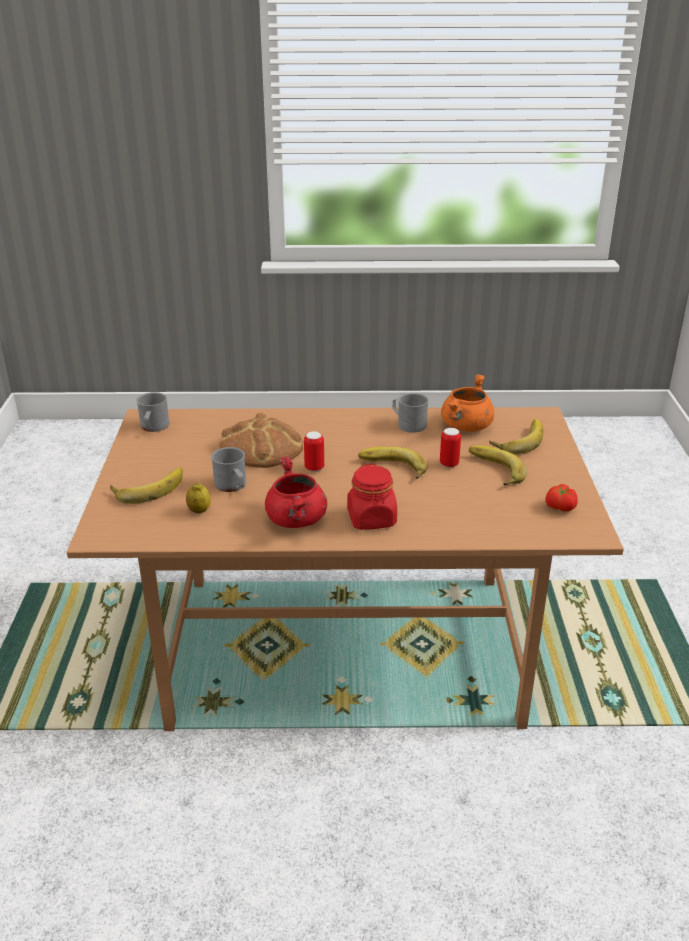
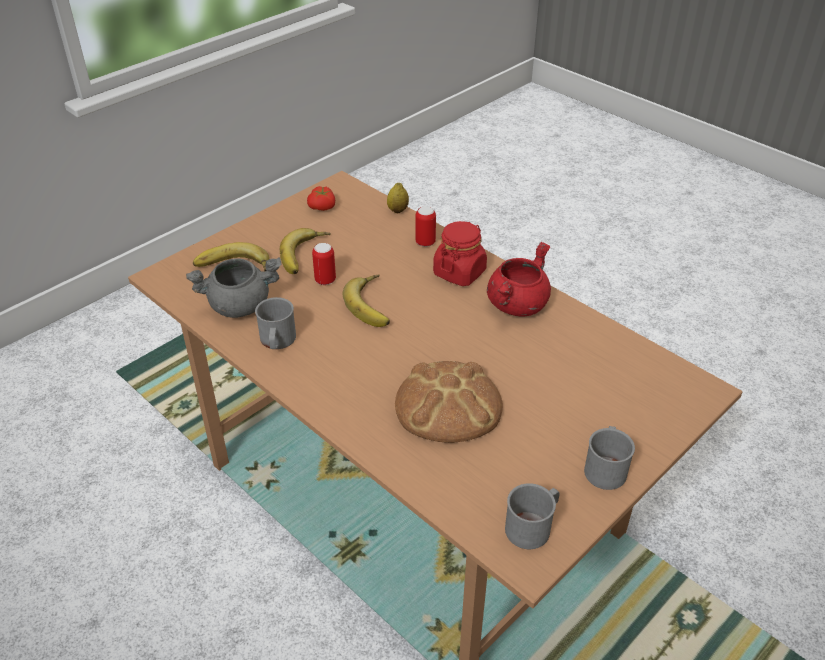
camera: 135 degrees left, 10 degrees up
banana [110,468,183,504] -> none
lemon [186,483,211,513] -> lemon moved to [387,183,409,214]
grey mug [211,447,246,492] -> grey mug moved to [584,426,635,490]
can [304,431,324,472] -> can moved to [415,206,436,247]
orange cooking pot [441,374,494,432] -> grey cooking pot [186,257,281,318]

